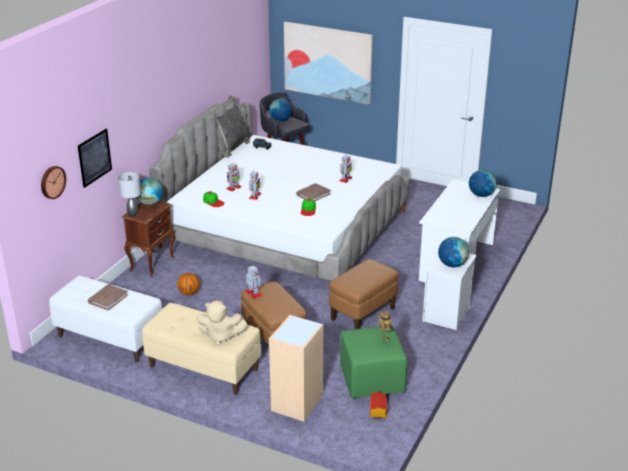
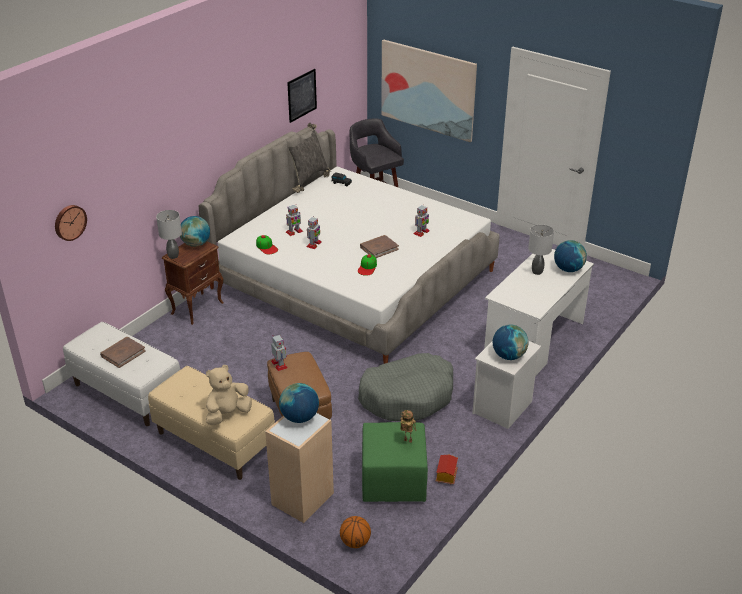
camera: 10 degrees right, 5 degrees up
picture [78,129,112,188] -> picture moved to [287,69,317,123]
basketball [177,273,200,295] -> basketball moved to [340,516,371,548]
beige plush toy [197,301,248,345] -> beige plush toy turned 120 degrees clockwise [206,365,252,425]
globe [269,98,292,122] -> globe moved to [279,383,319,423]
brown ottoman [329,259,399,329] -> grey dog bed [358,353,453,421]
toy house [370,392,387,419] -> toy house moved to [436,455,458,485]
none -> grey table lamp [528,225,554,275]

